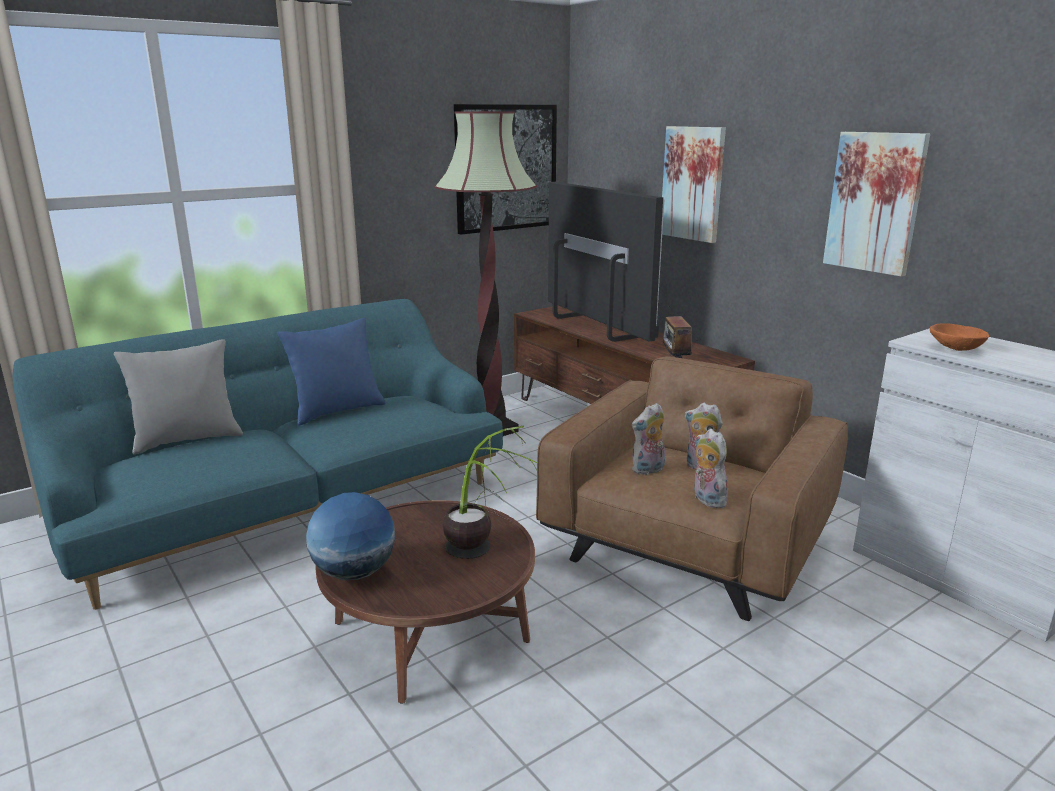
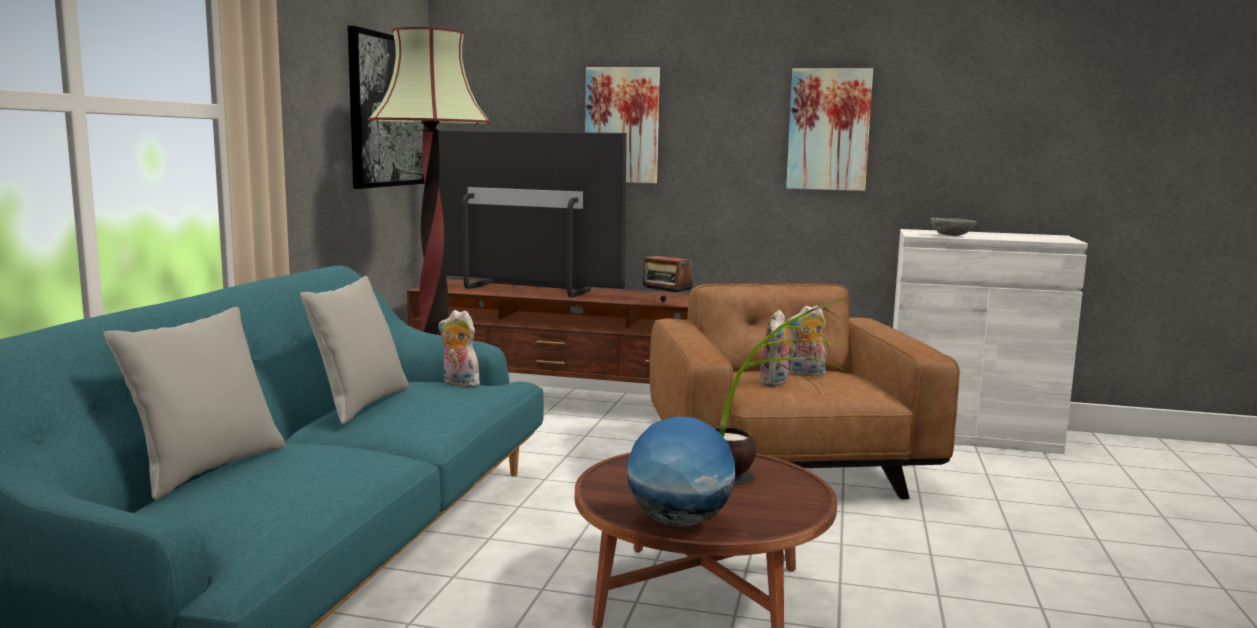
camera: 40 degrees left, 10 degrees down
blue pillow [278,318,385,426] -> grey pillow [300,276,409,424]
plush toy [694,429,731,508] -> plush toy moved to [438,310,480,387]
orange bowl [930,323,989,351] -> grey bowl [931,218,976,236]

